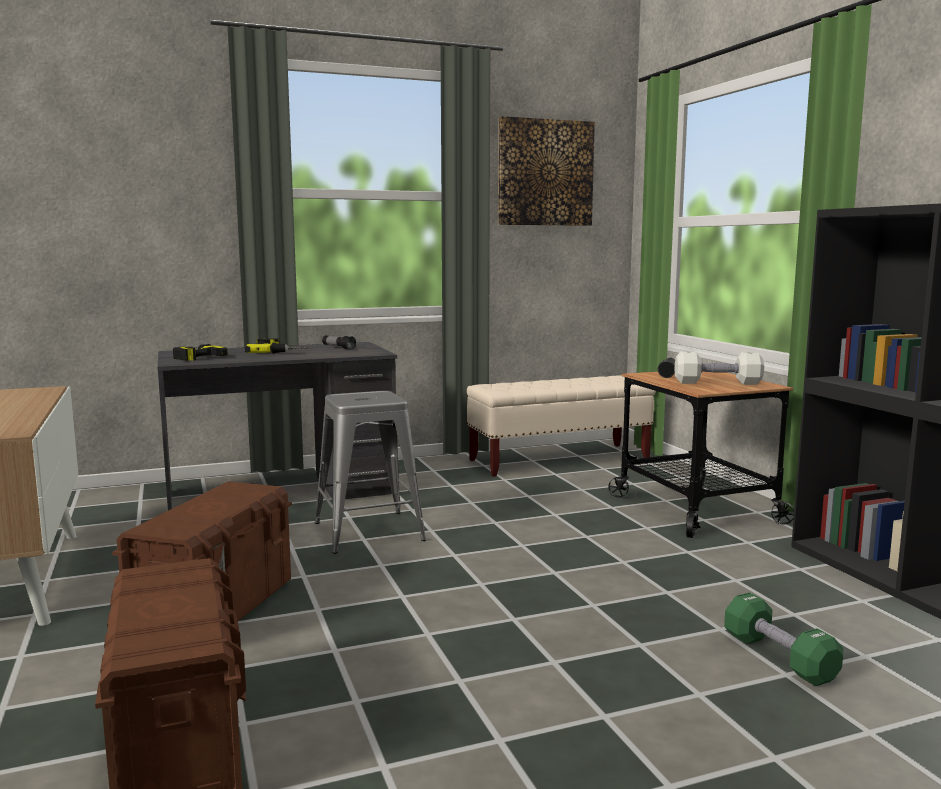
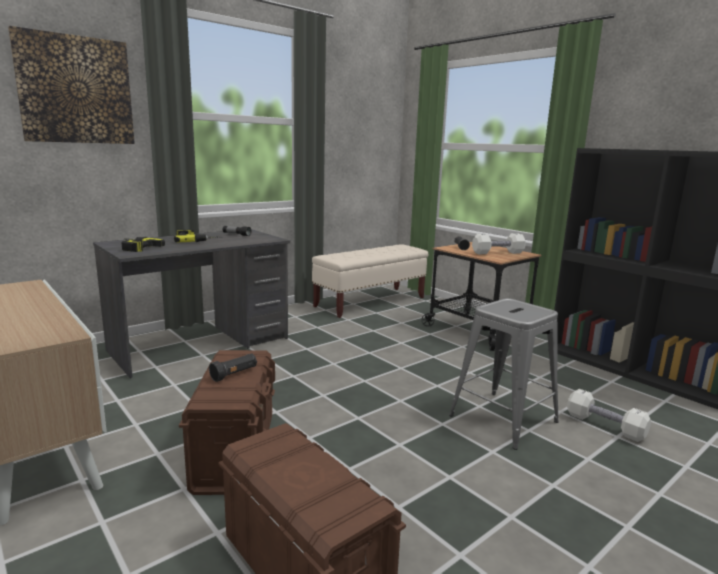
camera: 20 degrees left, 5 degrees up
grey stool [315,391,426,554] -> grey stool moved to [449,298,559,450]
picture [498,116,595,226] -> picture moved to [8,26,135,144]
green dumbbell [724,593,843,686] -> white dumbbell [567,389,651,442]
none -> black flashlight [209,353,257,382]

